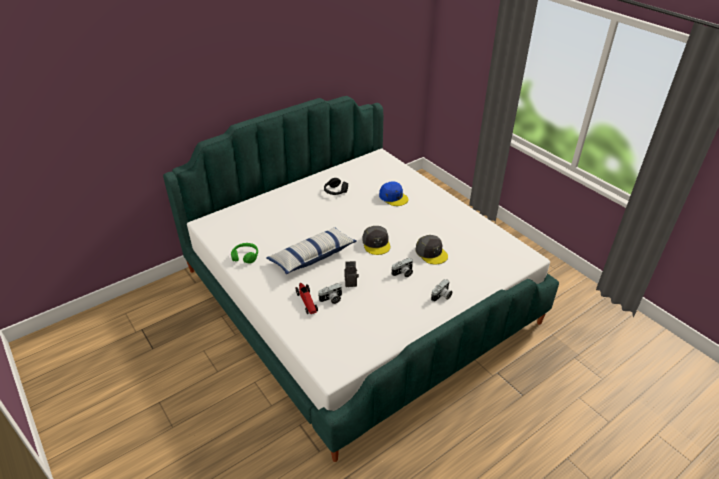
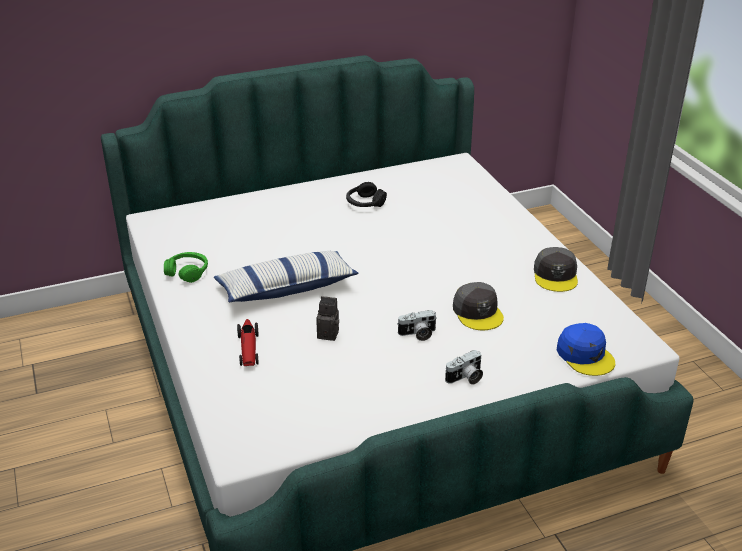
camera: 15 degrees right, 5 degrees down
camera [318,283,342,304] -> none
grey cap [362,226,390,255] -> grey cap moved to [534,247,578,292]
blue cap [379,181,409,206] -> blue cap moved to [557,323,615,376]

